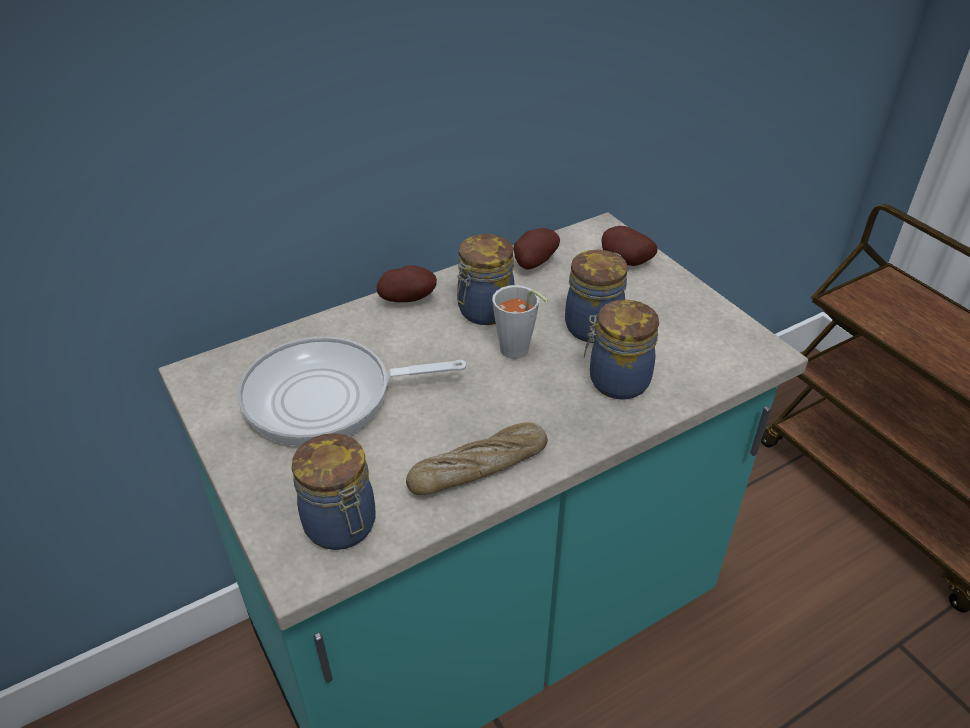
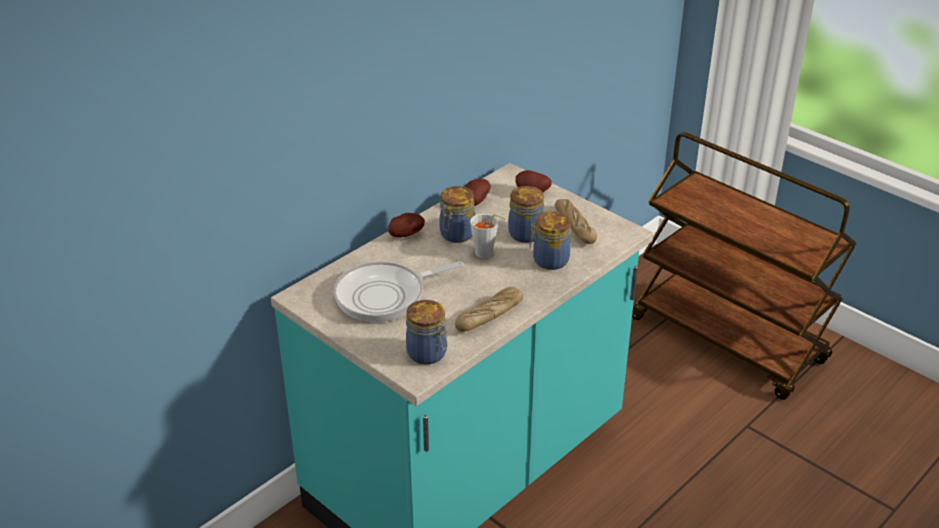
camera: 15 degrees left, 5 degrees down
none -> bread [555,199,597,244]

